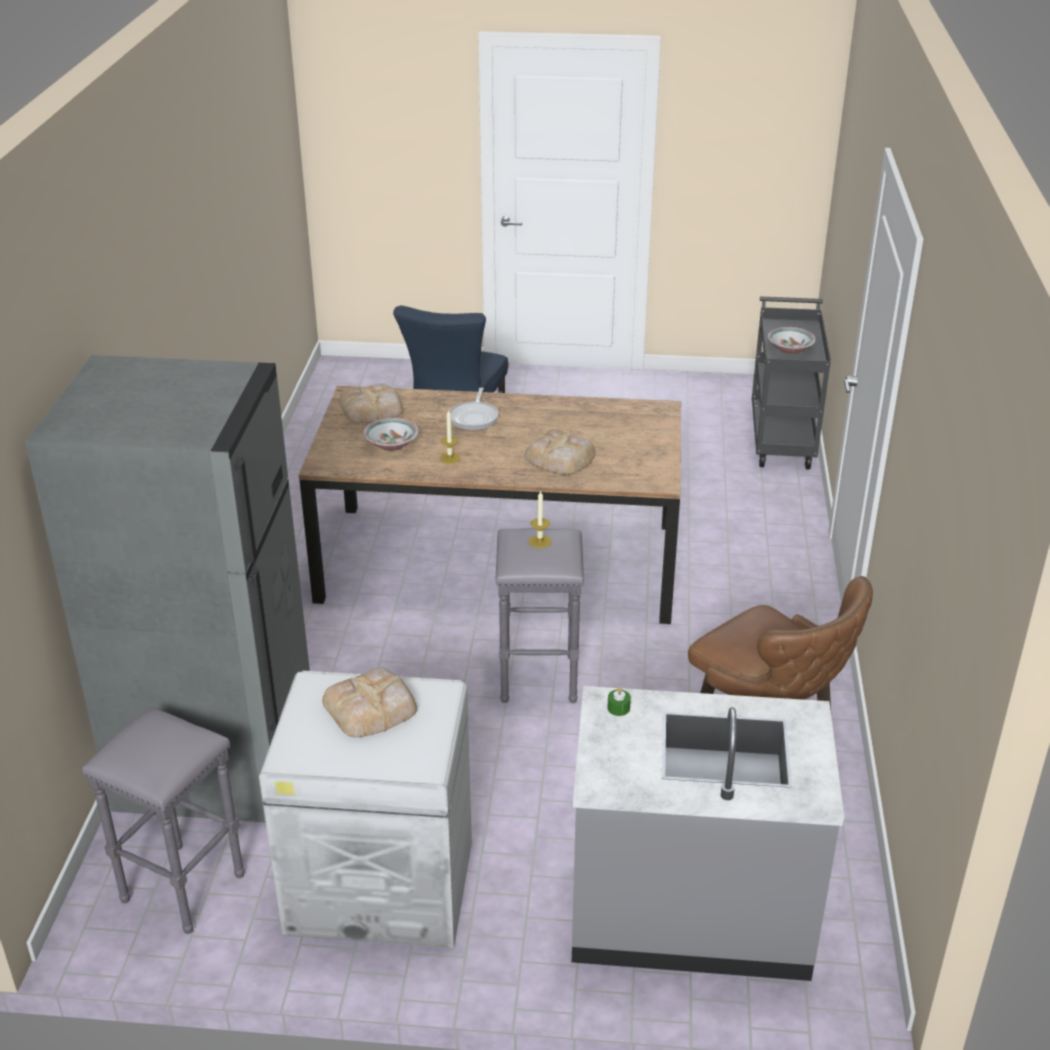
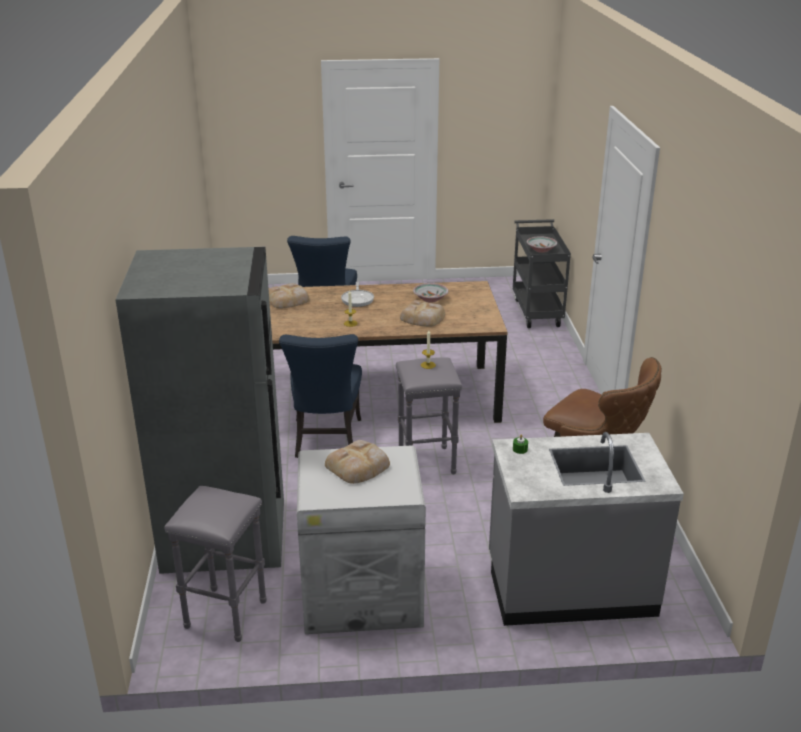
camera: 10 degrees left, 5 degrees down
bowl [363,418,419,451] -> bowl moved to [413,283,448,303]
none -> blue chair [279,334,362,458]

